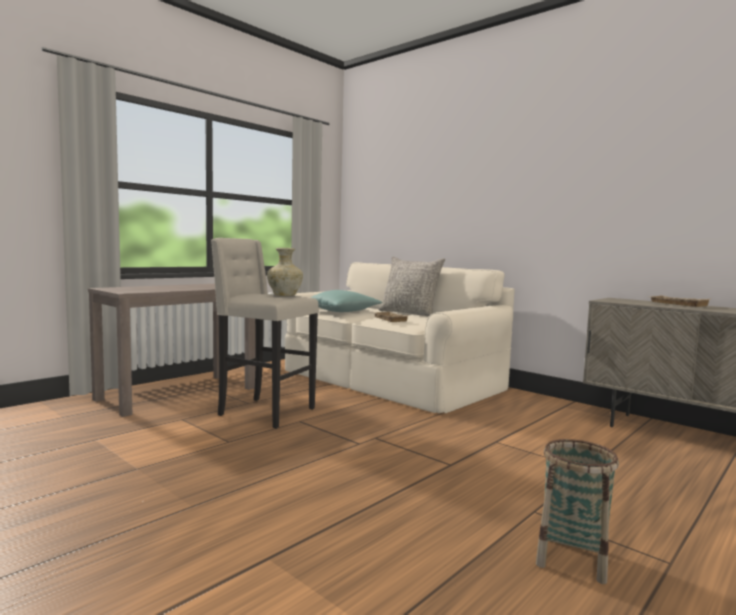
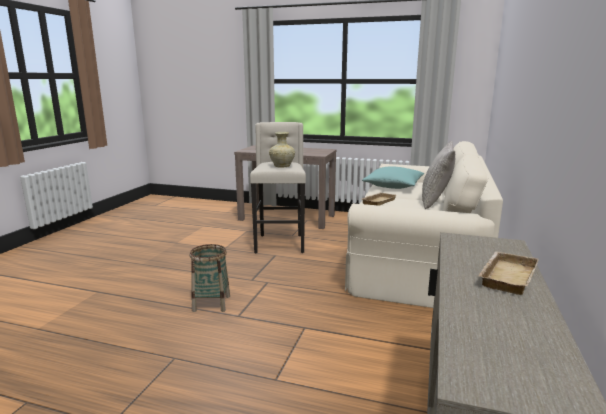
camera: 65 degrees right, 10 degrees up
basket [536,439,619,584] -> basket moved to [190,244,230,312]

